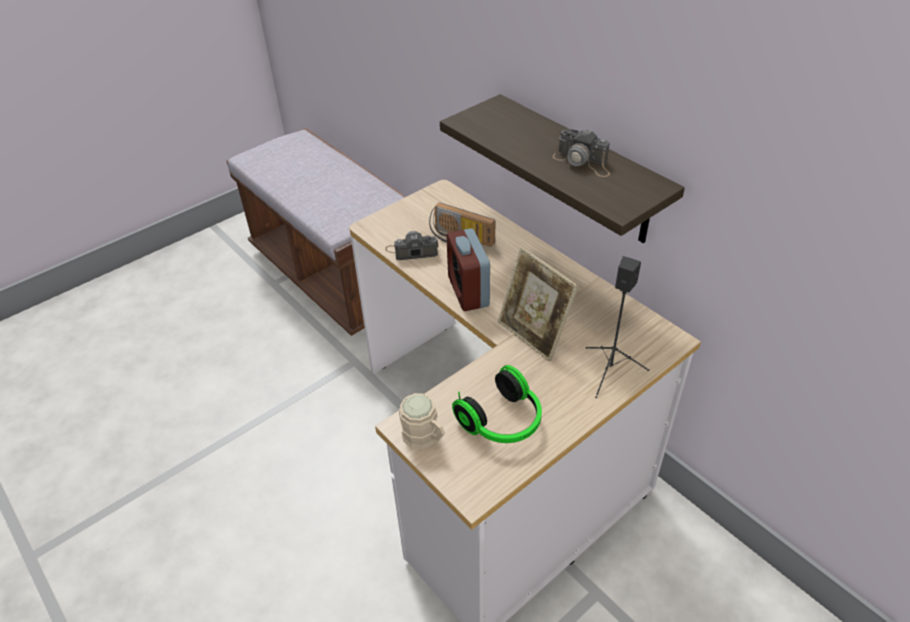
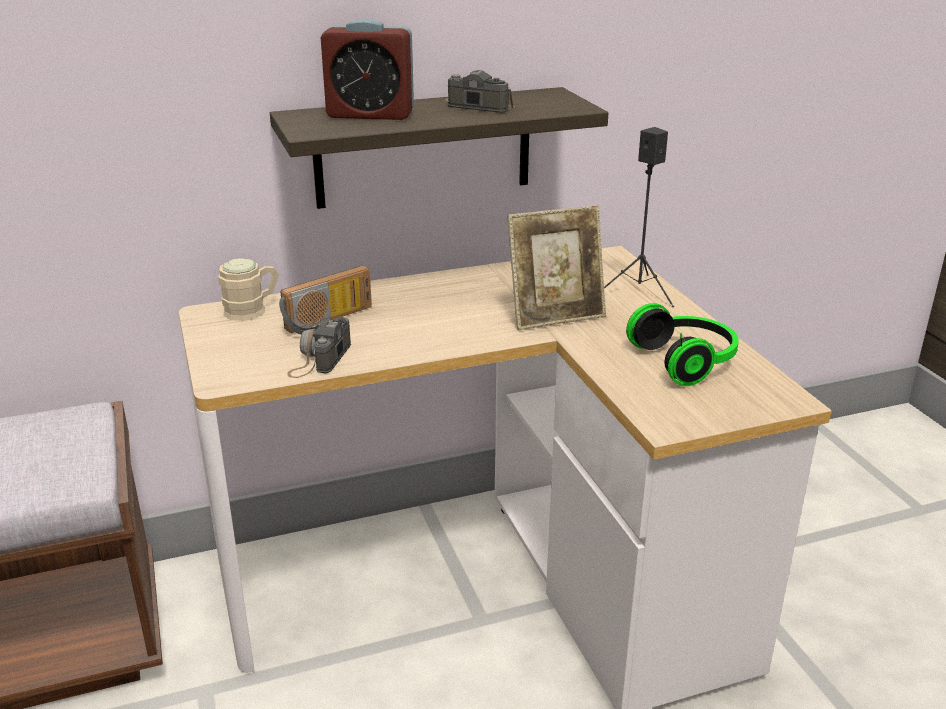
camera: 70 degrees left, 15 degrees down
beige mug [399,393,445,449] -> beige mug moved to [218,258,279,321]
alarm clock [446,228,490,311] -> alarm clock moved to [321,18,414,120]
camera [553,128,610,177] -> camera turned 120 degrees counterclockwise [445,70,515,113]

